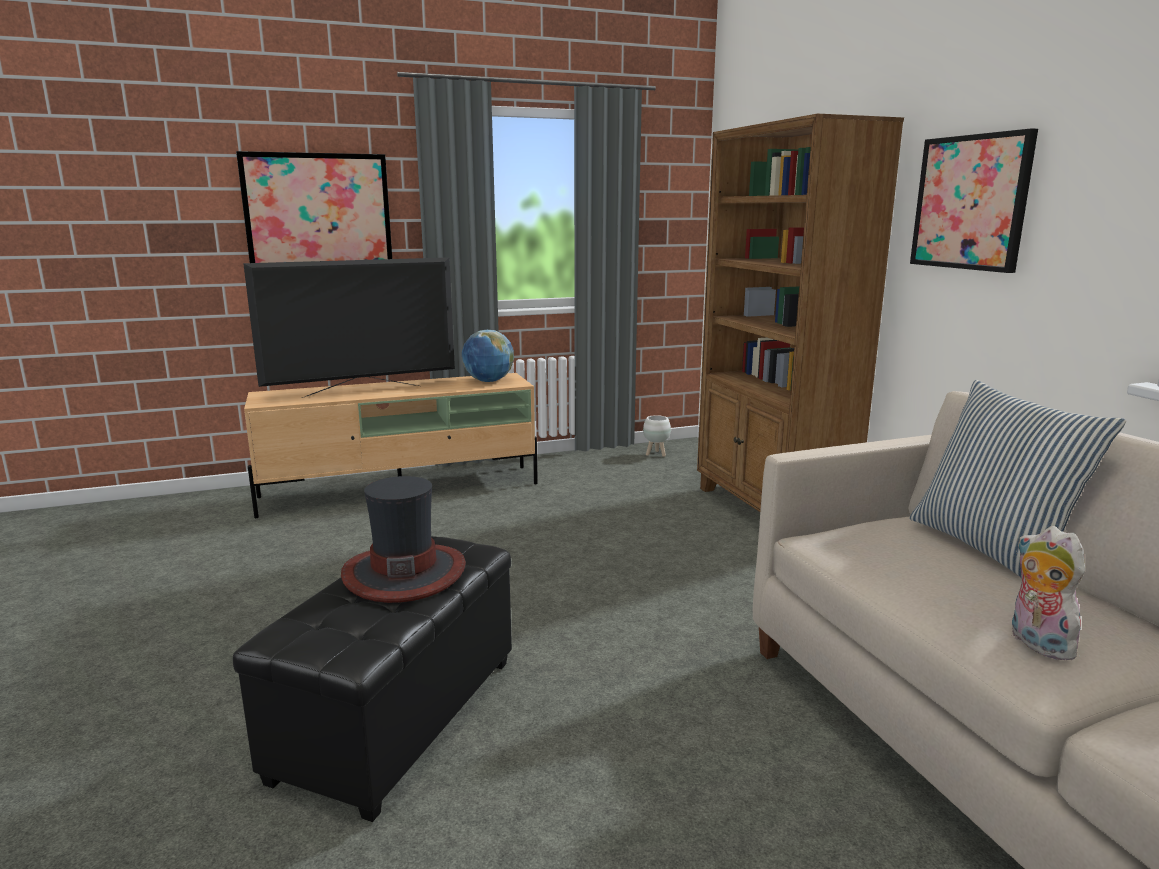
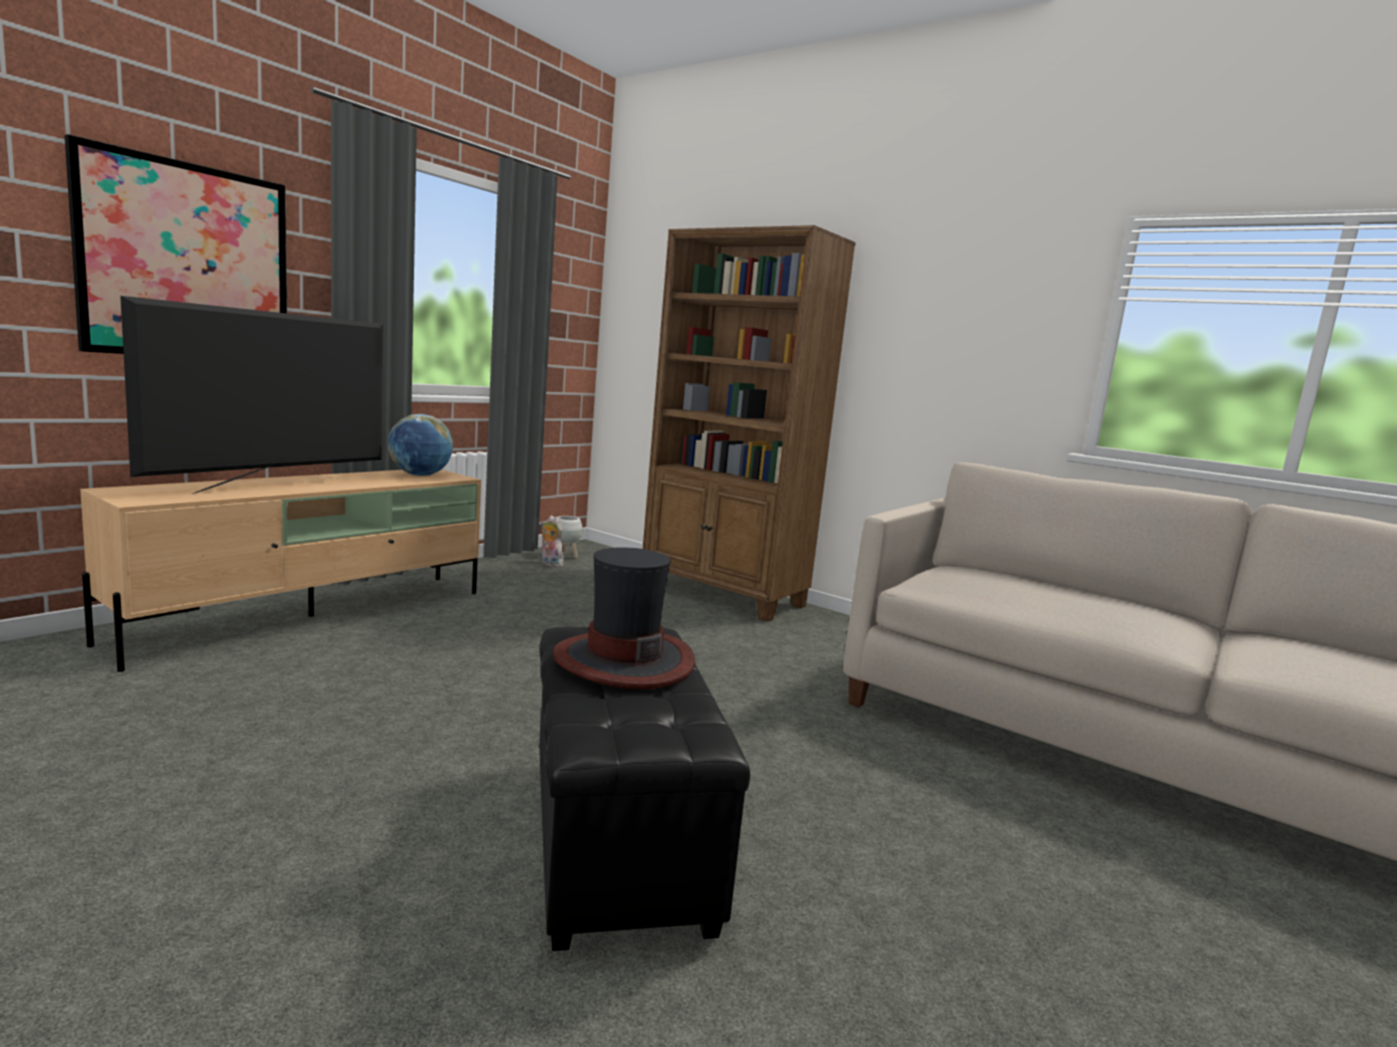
camera: 35 degrees left, 5 degrees down
picture [910,128,1038,273] -> none
pillow [910,380,1126,578] -> none
plush toy [1012,526,1085,660] -> plush toy moved to [541,515,564,567]

